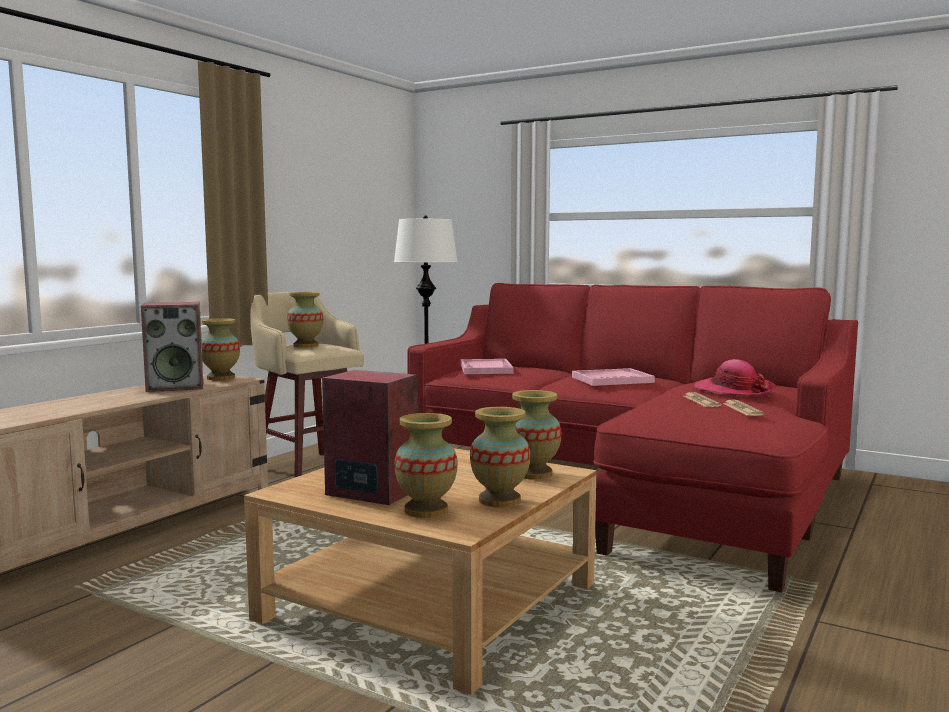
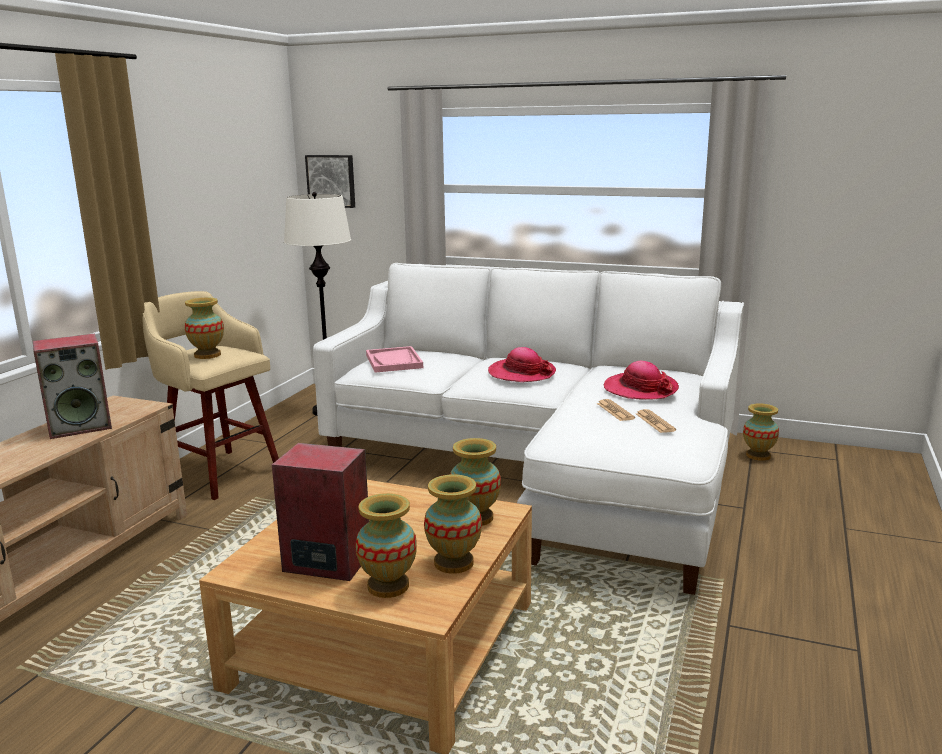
camera: 10 degrees left, 10 degrees up
vase [201,318,240,380] -> vase moved to [743,403,779,461]
red sofa [407,283,858,593] -> white sofa [313,263,744,595]
pink tray [572,368,655,386] -> hat [488,347,556,382]
none -> picture [305,155,355,208]

